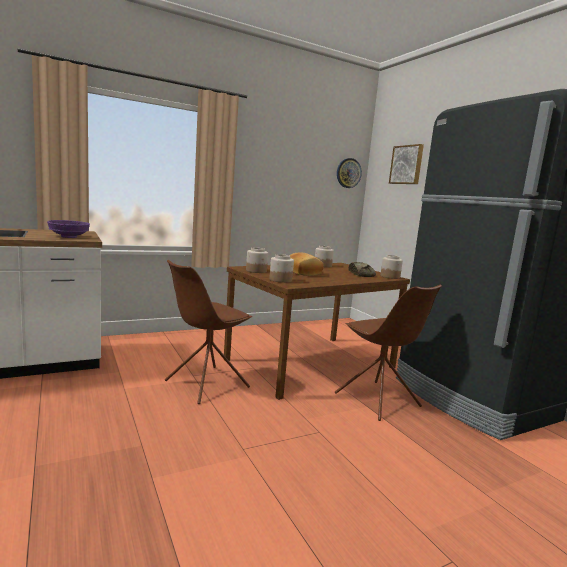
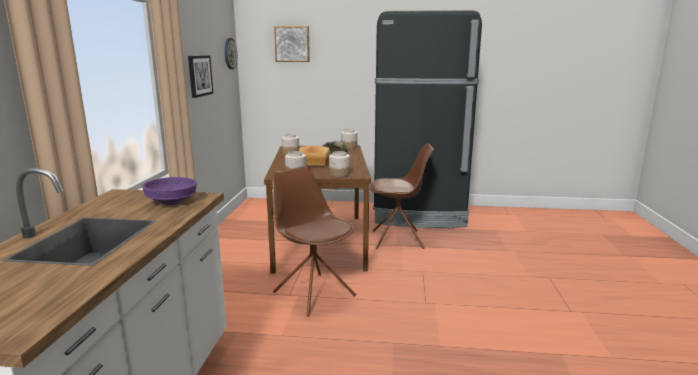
camera: 55 degrees left, 5 degrees up
brown chair [165,260,253,404] -> brown chair turned 150 degrees clockwise [272,166,356,317]
none -> picture [188,56,213,98]

